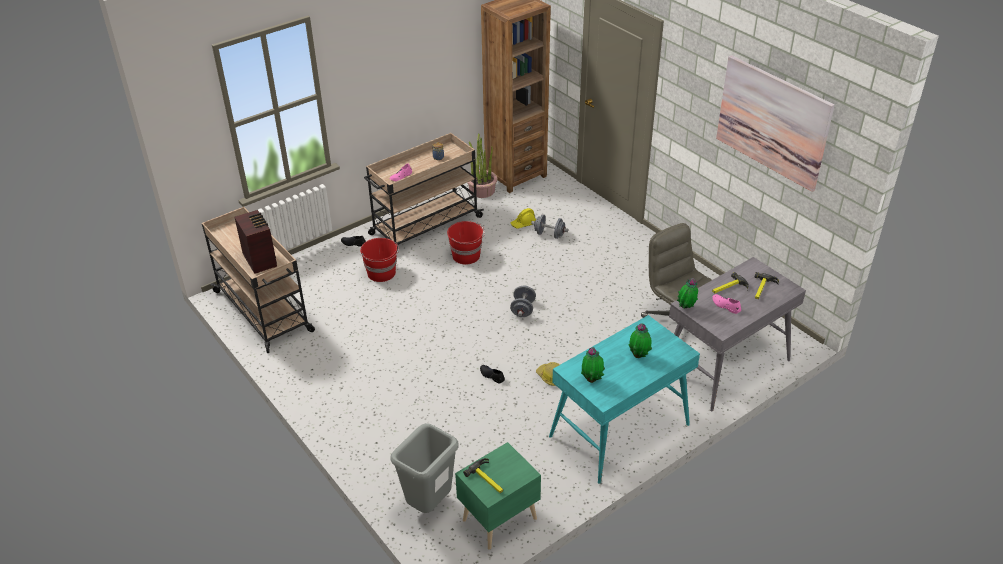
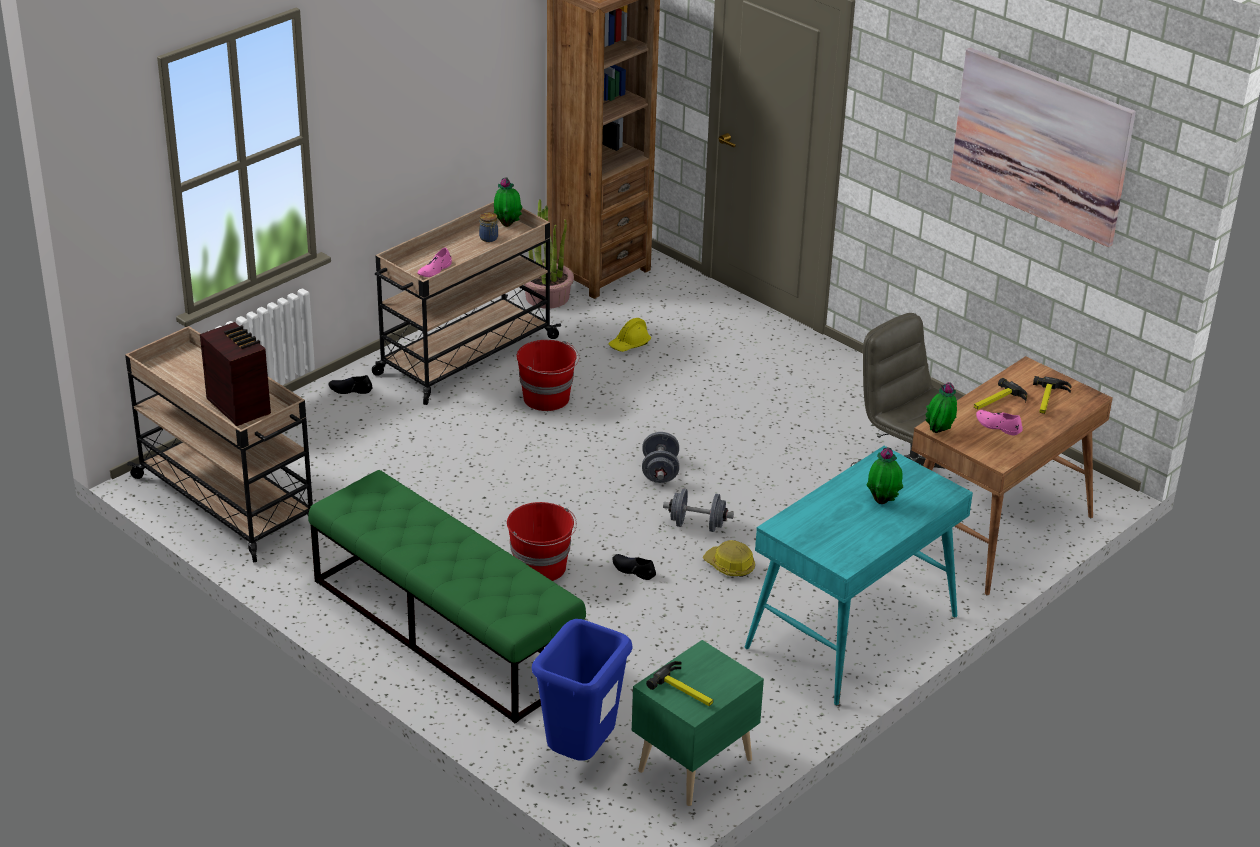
camera: 10 degrees left, 5 degrees down
red bucket [360,238,399,282] -> red bucket moved to [507,502,577,581]
grey trash can [390,423,459,513] -> blue trash can [532,619,632,761]
grey dumbbell [531,214,569,239] -> grey dumbbell moved to [663,488,734,532]
potted plant [581,347,605,383] -> potted plant moved to [494,177,523,227]
grey desk [669,257,806,411] -> brown desk [912,356,1113,596]
none -> green bench [308,470,586,723]

